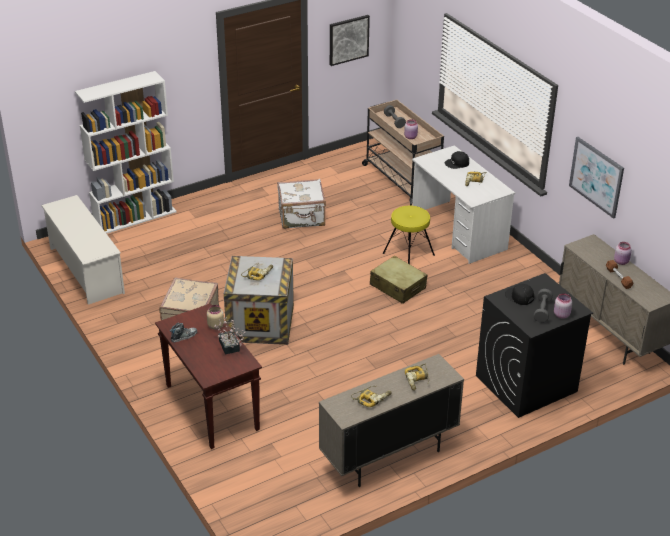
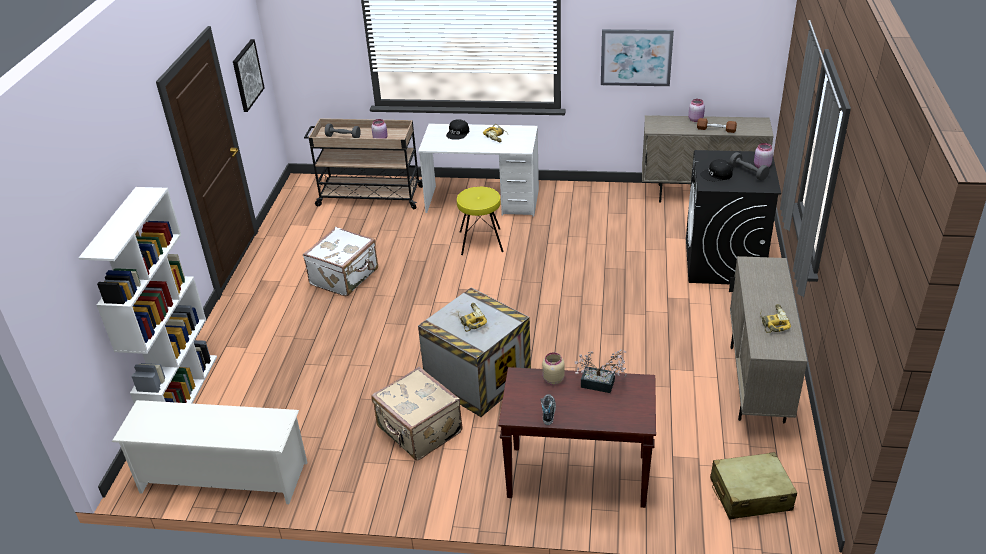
camera: 50 degrees left, 0 degrees up
beige suitcase [370,255,428,304] -> beige suitcase moved to [710,452,797,520]
power drill [405,364,429,391] -> none

